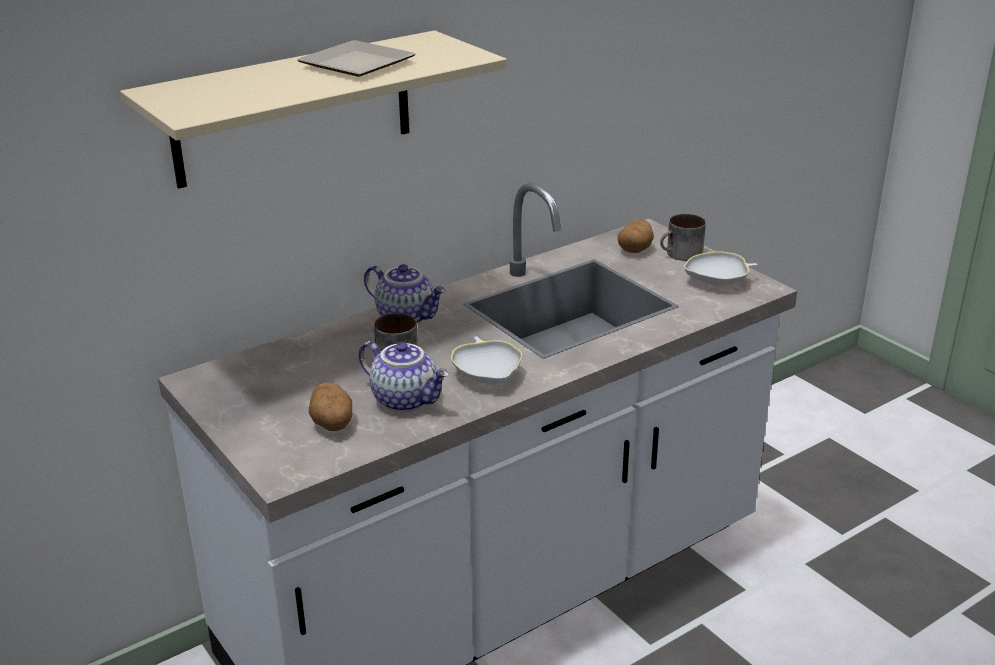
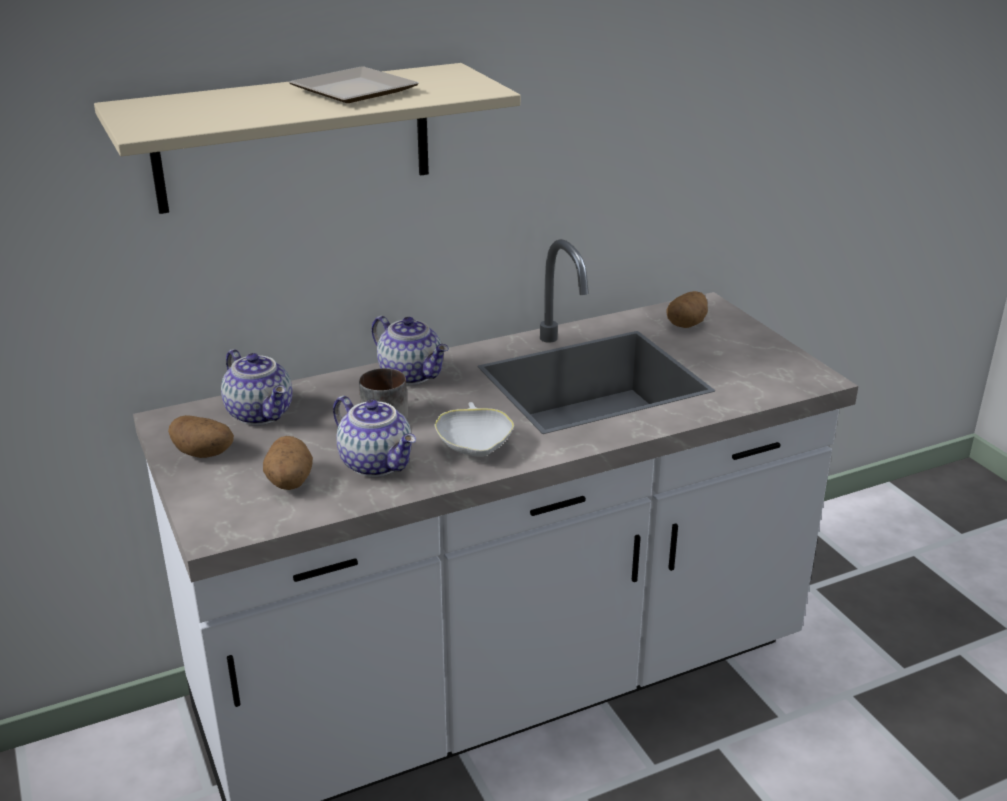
camera: 10 degrees right, 0 degrees up
mug [660,214,706,261] -> none
white bowl [684,251,758,286] -> none
none -> potato [168,415,234,458]
none -> teapot [221,349,293,425]

